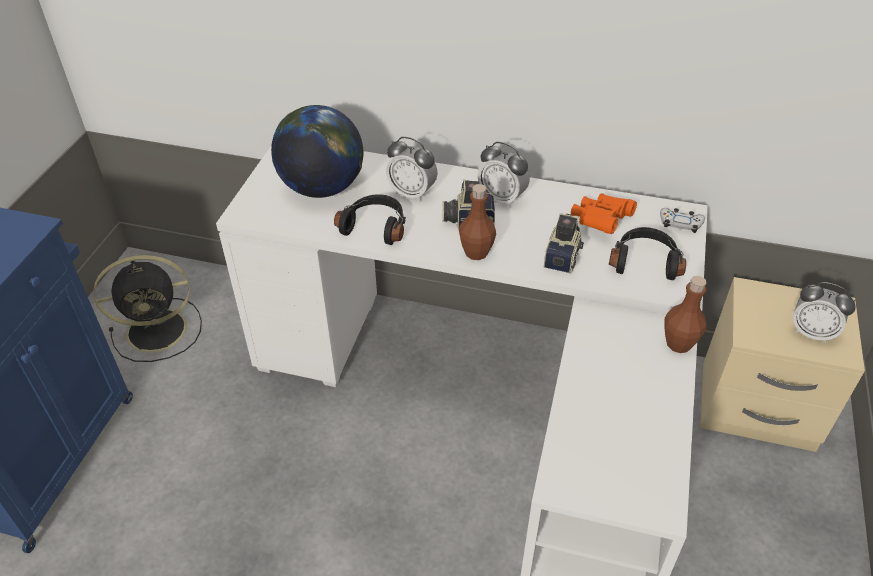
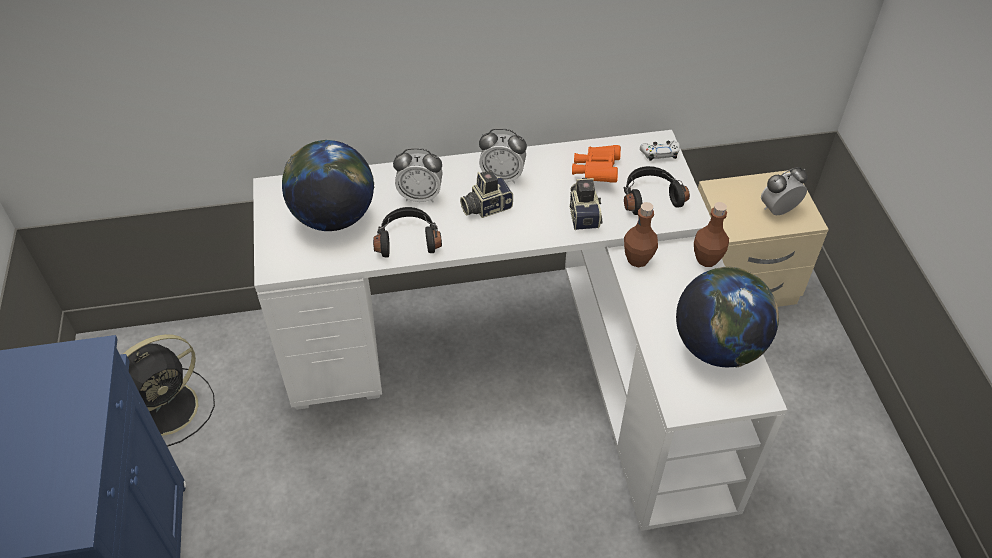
camera: 25 degrees left, 5 degrees up
brown bottle [459,184,496,260] -> brown bottle moved to [624,202,658,267]
alarm clock [793,282,855,343] -> alarm clock turned 150 degrees clockwise [761,167,808,215]
none -> globe [676,267,779,367]

